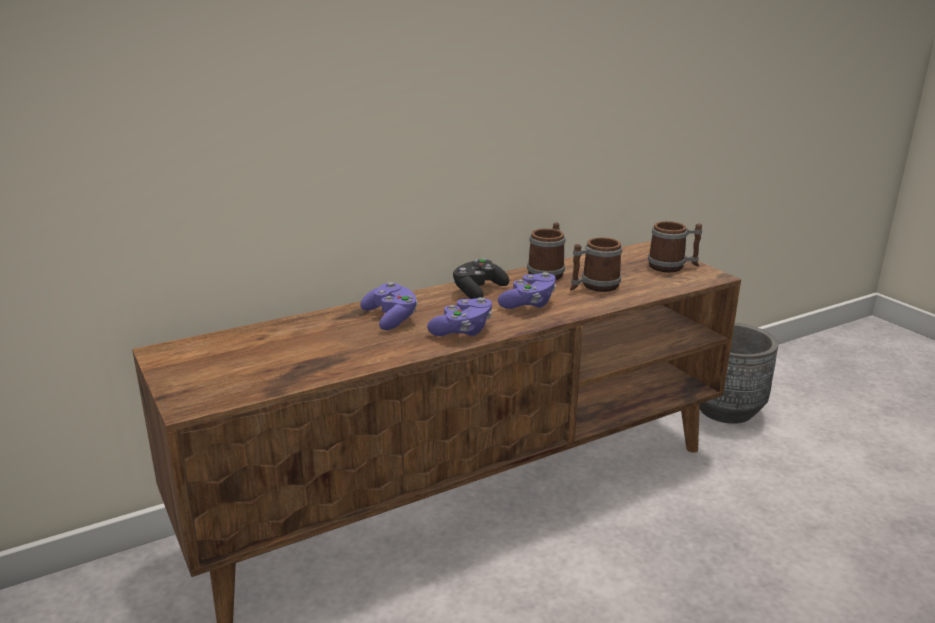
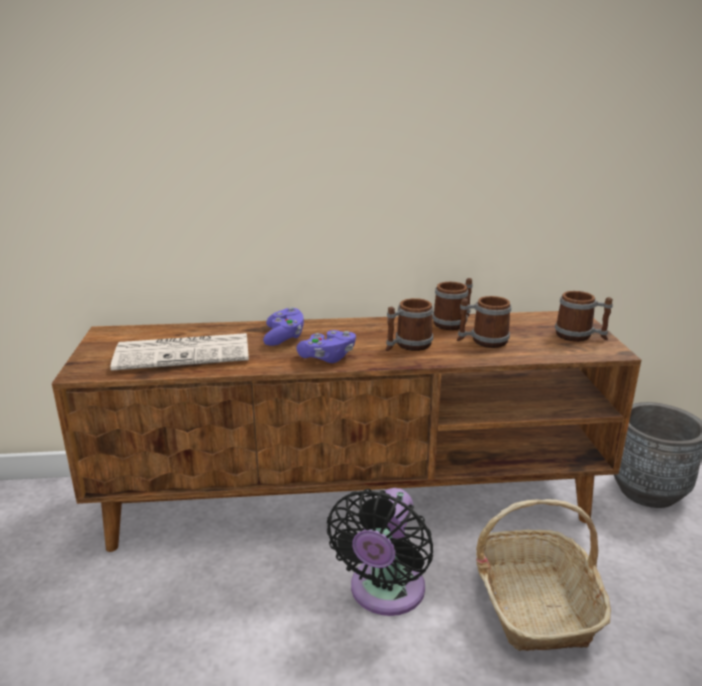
camera: 25 degrees right, 0 degrees up
black game controller [453,258,509,299] -> none
purple game controller [498,272,557,309] -> mug [386,298,433,351]
none -> newspaper [110,333,249,371]
none -> black fan [327,488,433,616]
none -> basket [476,499,611,651]

